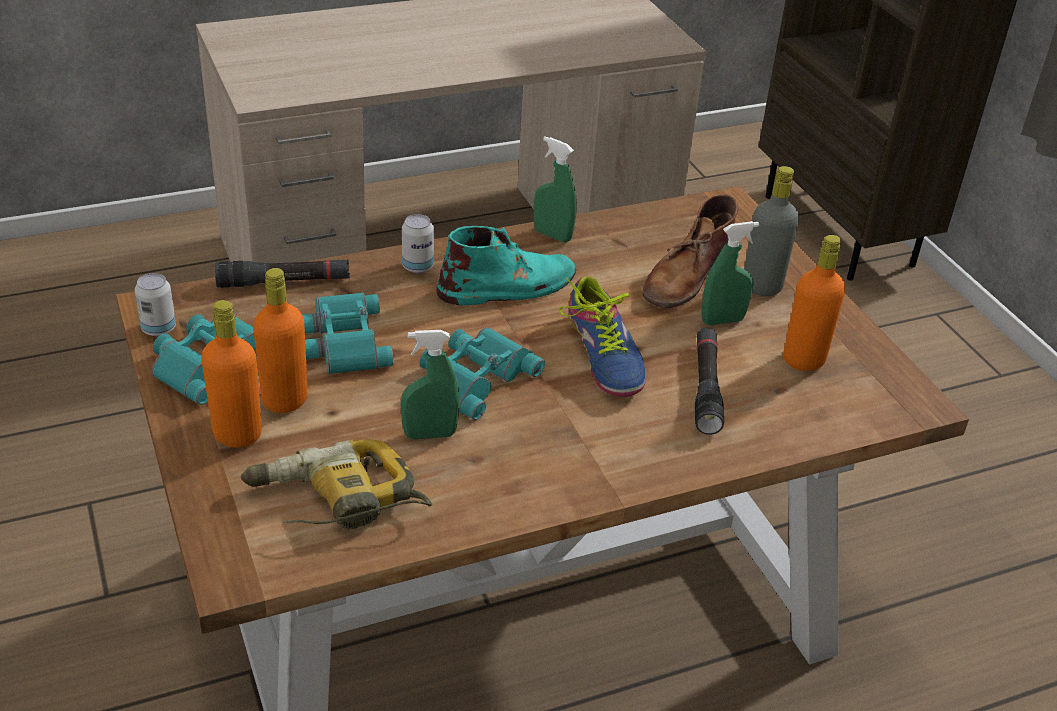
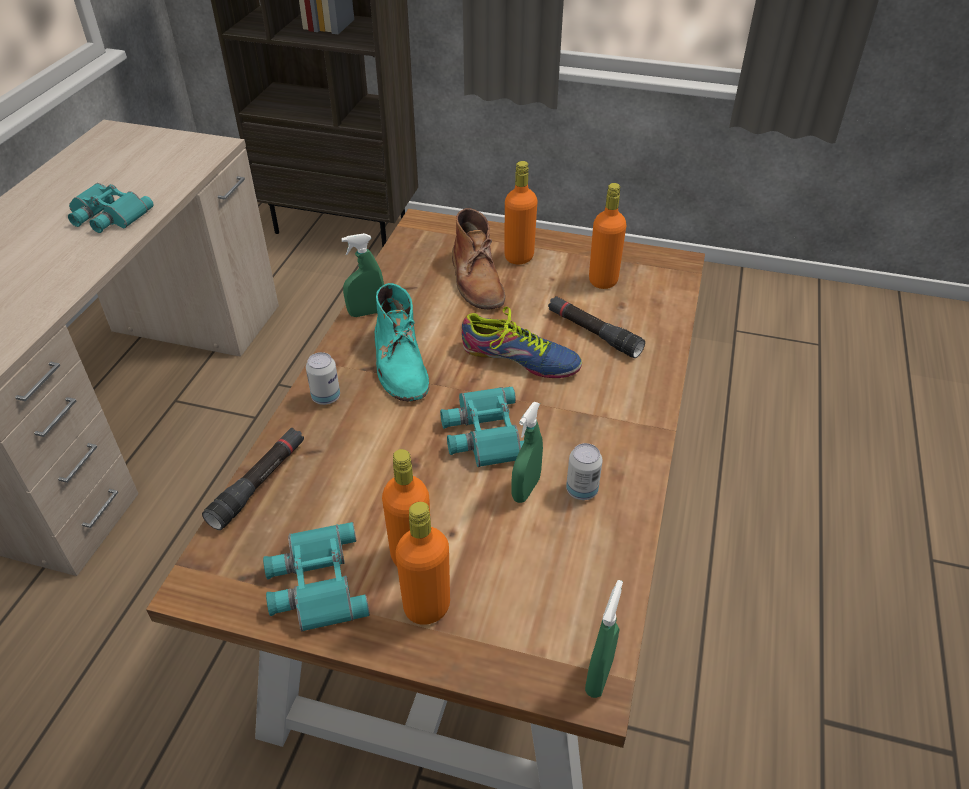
camera: 50 degrees left, 5 degrees up
can [135,273,176,336] -> can moved to [566,443,603,500]
power drill [241,439,432,530] -> none
turquoise binoculars [302,292,393,374] -> turquoise binoculars moved to [68,183,154,233]
turquoise boot [437,226,576,305] -> turquoise boot turned 150 degrees clockwise [374,283,429,402]
green spray bottle [701,221,760,325] -> green spray bottle moved to [585,580,623,698]
grey bottle [744,166,799,296] -> orange bottle [505,161,537,264]

